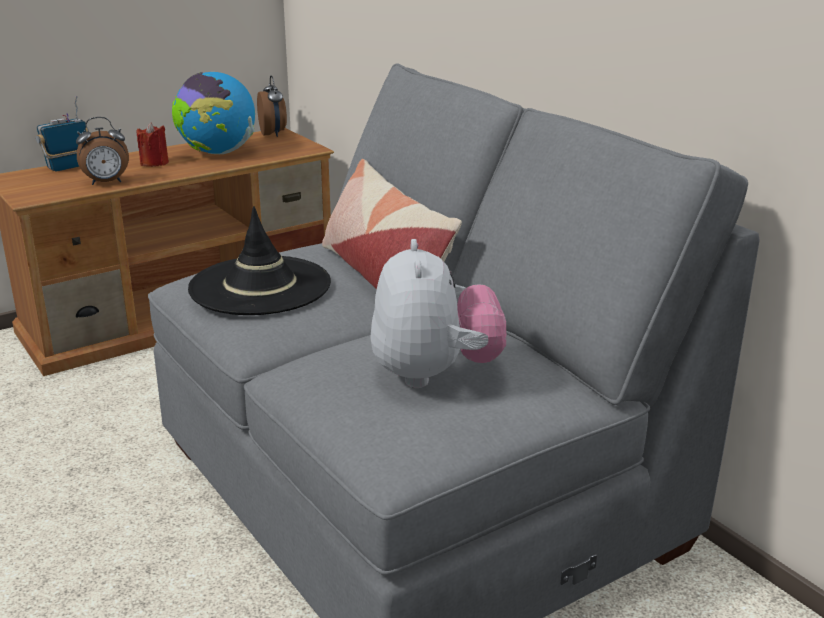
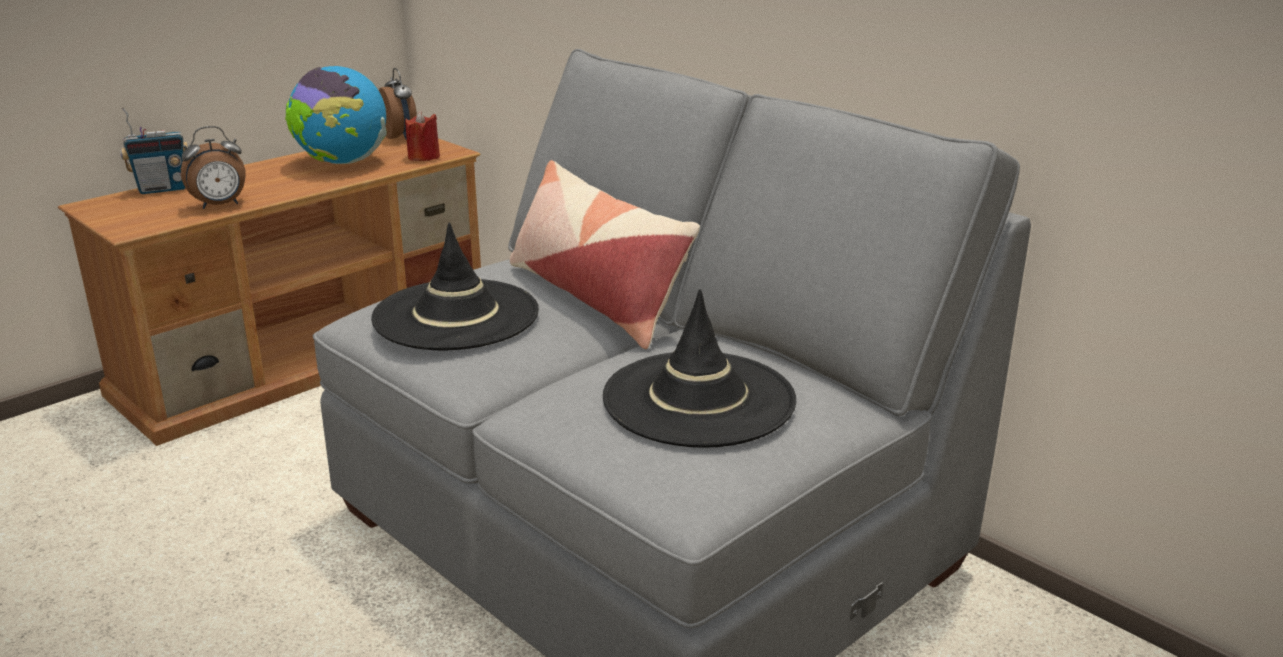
camera: 10 degrees left, 0 degrees up
radio [36,96,89,172] -> radio turned 150 degrees counterclockwise [120,107,189,194]
red candle [137,122,169,167] -> red candle moved to [405,111,440,161]
plush toy [370,239,506,388] -> black hat [603,289,796,448]

